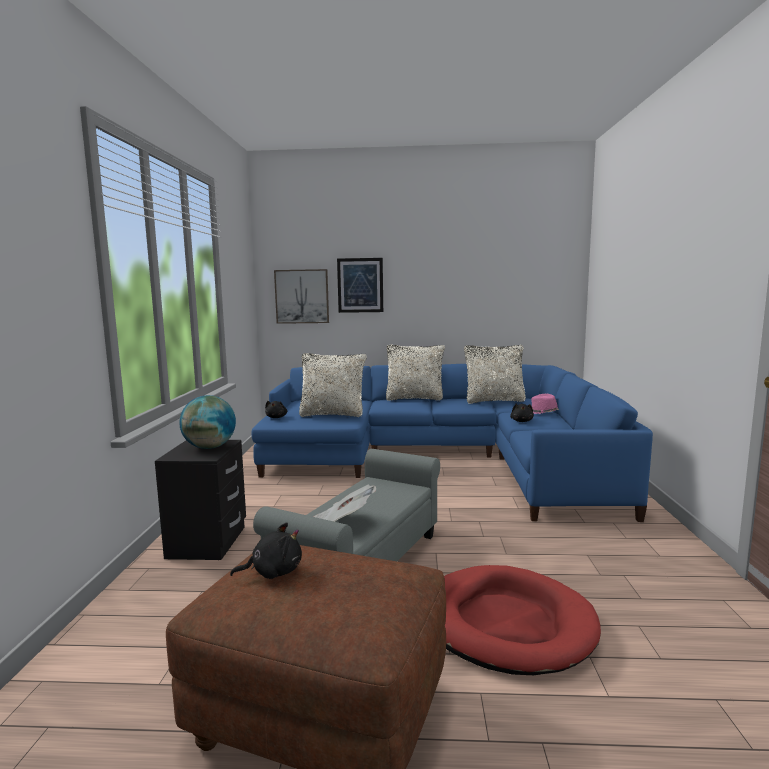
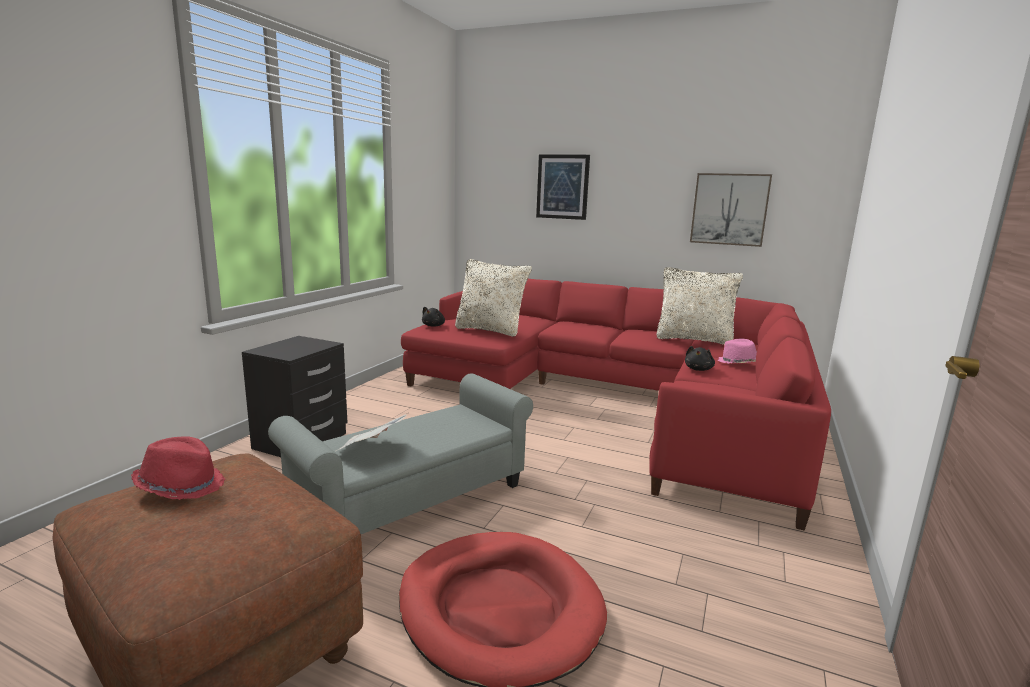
camera: 20 degrees right, 5 degrees up
globe [179,395,236,449] -> none
black plush toy [230,523,302,579] -> red hat [131,436,225,500]
blue sofa [251,364,653,522] -> red sofa [401,279,831,531]
picture [274,269,329,324] -> picture moved to [690,173,772,247]
beige pillow [386,345,445,401] -> none

